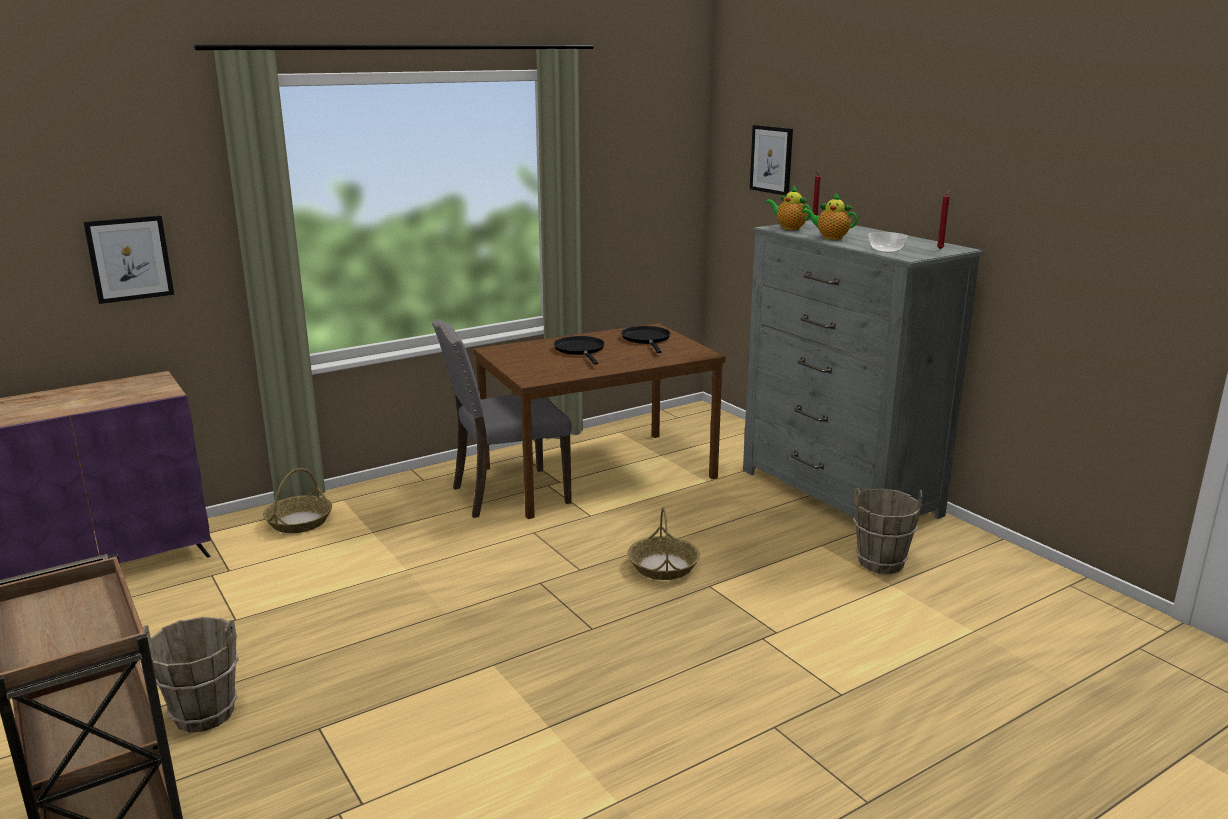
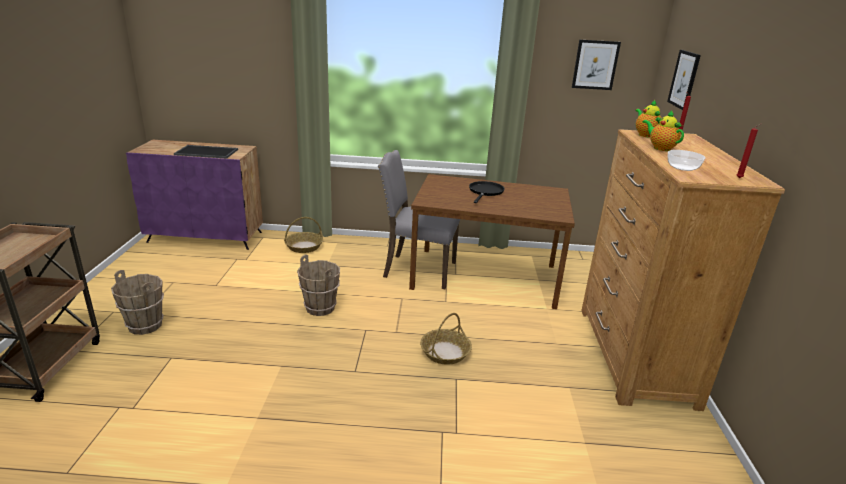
camera: 35 degrees right, 5 degrees up
picture [83,215,174,304] -> picture moved to [572,39,621,90]
black frying pan [621,326,670,353] -> none
grey dresser [743,220,983,519] -> brown dresser [581,129,785,411]
brown bucket [853,487,923,574] -> brown bucket moved to [297,255,340,316]
none -> tray [174,145,238,159]

